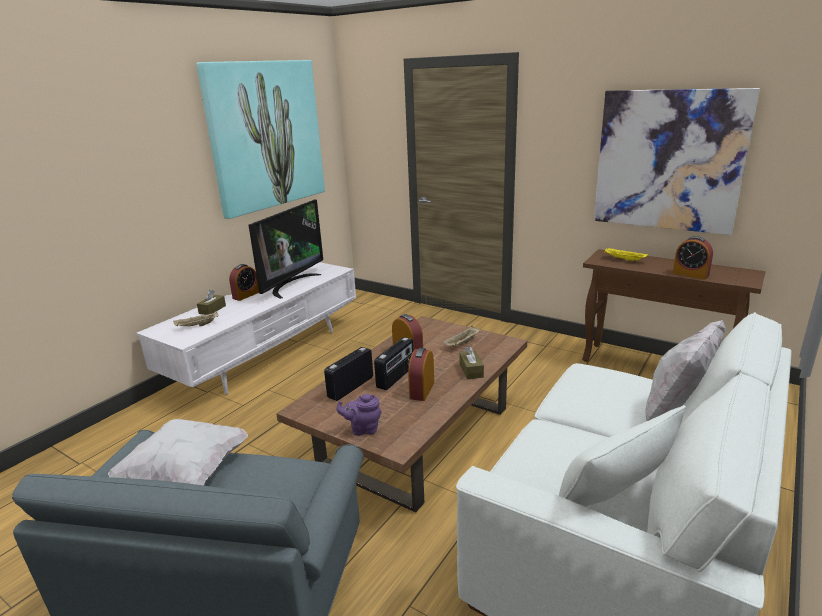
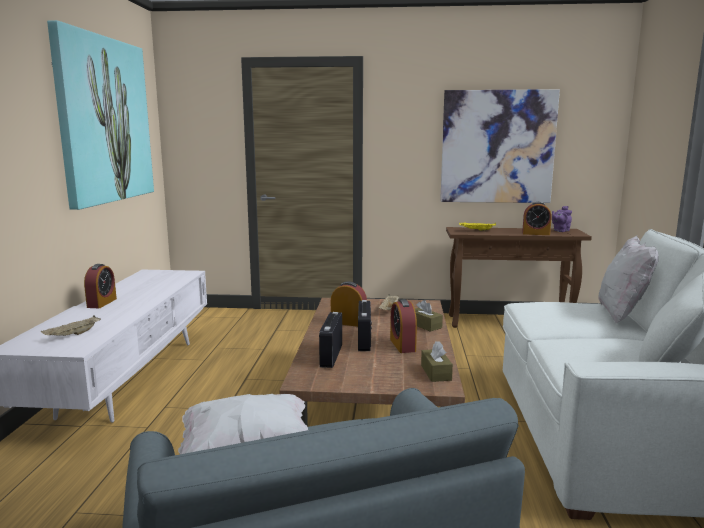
camera: 30 degrees left, 10 degrees down
brown tissue box [197,290,226,315] -> brown tissue box moved to [421,341,453,382]
television [249,200,323,299] -> none
purple teapot [336,394,382,436] -> purple teapot moved to [552,206,572,232]

